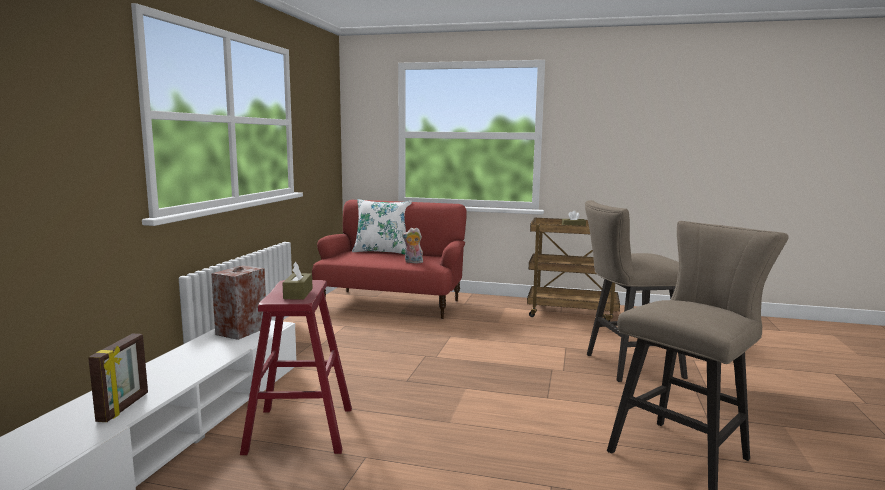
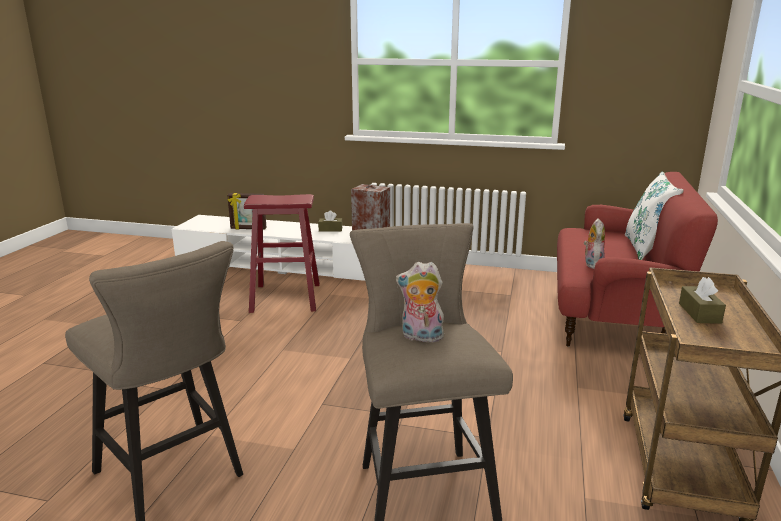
camera: 90 degrees right, 10 degrees up
brown tissue box [283,262,313,299] -> brown tissue box moved to [318,210,343,232]
none -> plush toy [396,262,444,342]

